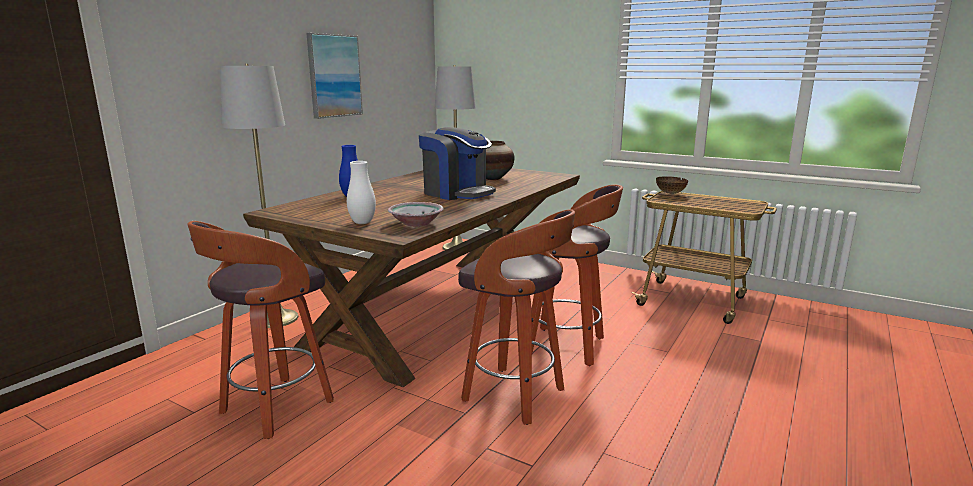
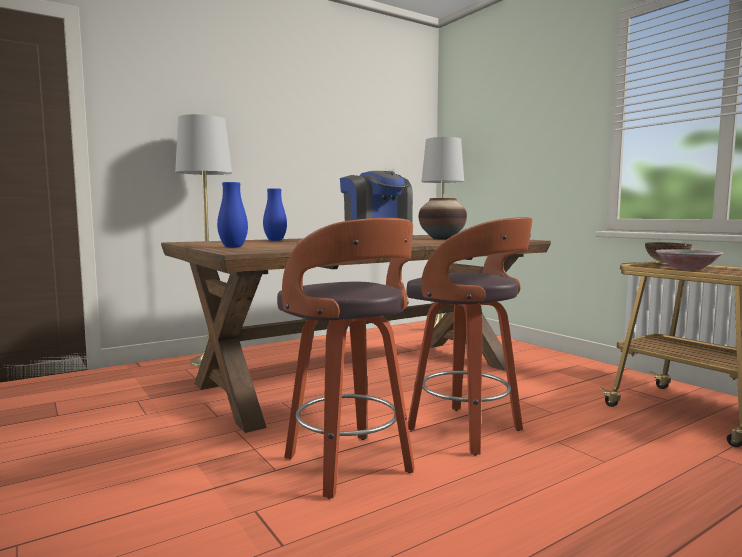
camera: 25 degrees right, 10 degrees down
stool [187,221,334,439] -> none
picture [306,33,363,119] -> none
white vase [347,161,376,224] -> blue vase [217,182,248,248]
bowl [388,202,444,227] -> bowl moved to [655,249,723,270]

